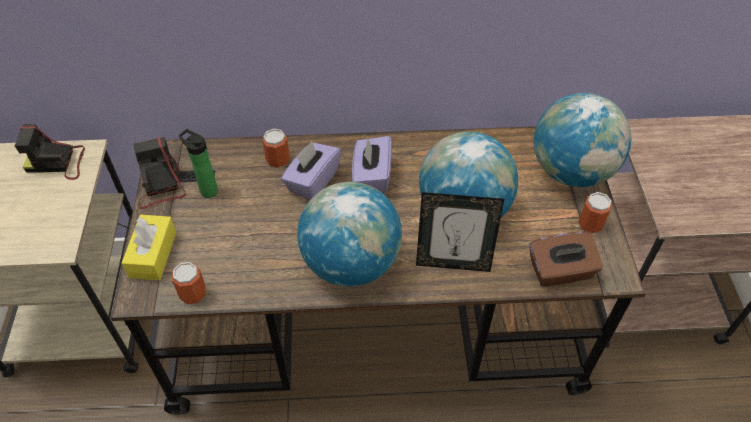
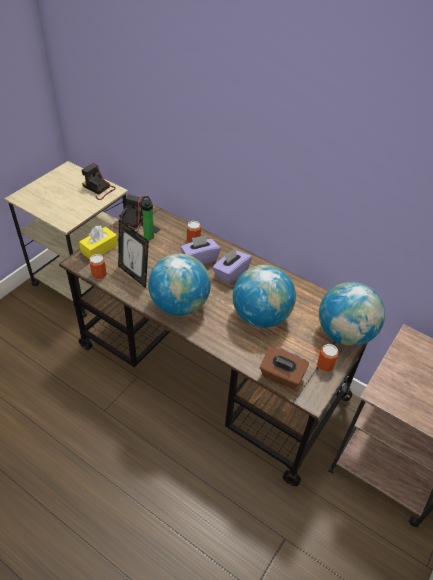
camera: 35 degrees right, 5 degrees down
picture frame [416,192,504,272] -> picture frame moved to [118,220,149,288]

